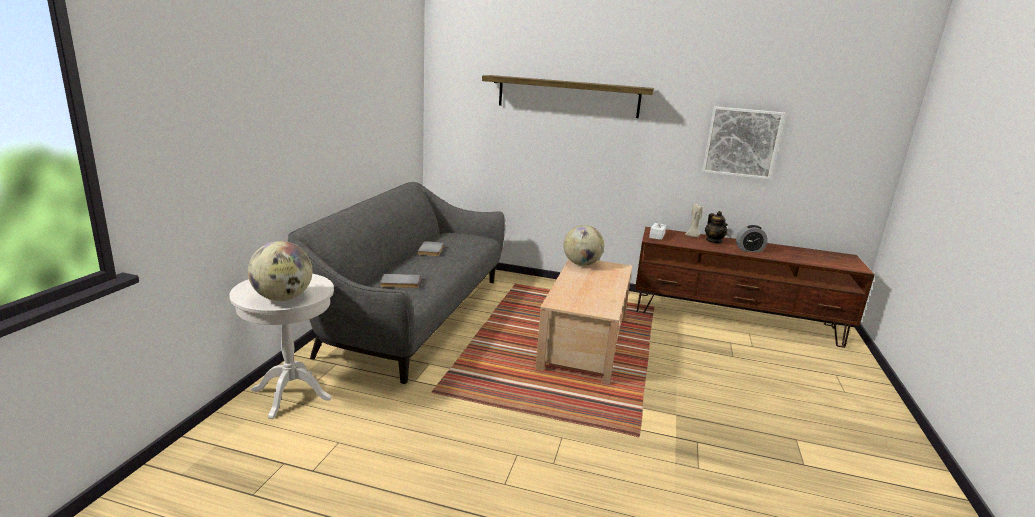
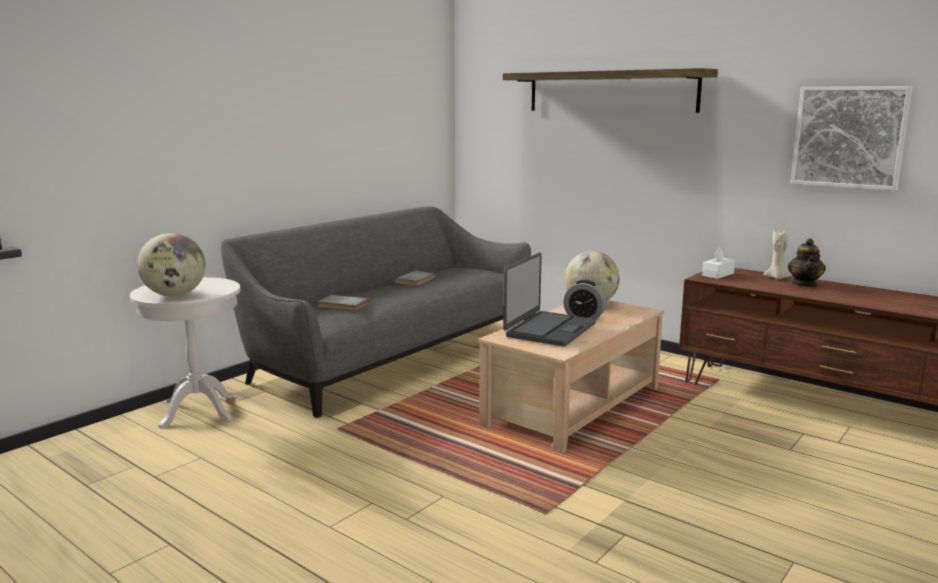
camera: 25 degrees right, 5 degrees down
alarm clock [736,225,768,252] -> alarm clock moved to [563,280,607,320]
none -> laptop [503,252,596,347]

